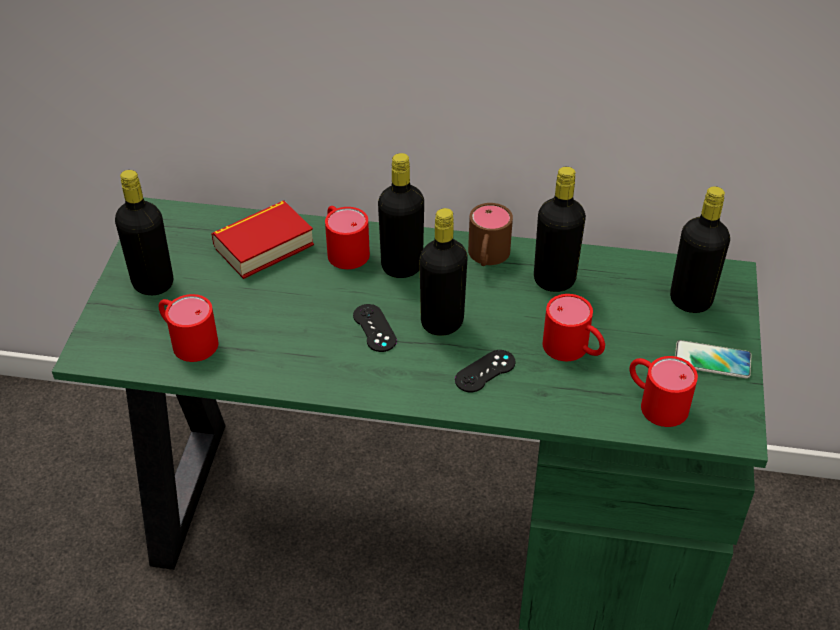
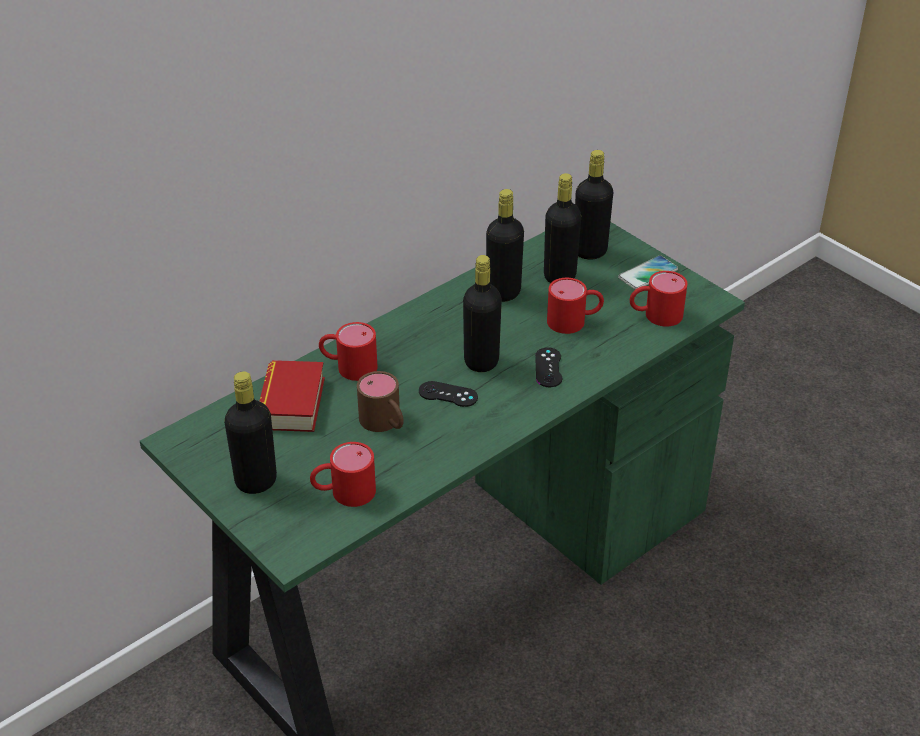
camera: 50 degrees left, 5 degrees down
black bottle [378,153,424,278] -> black bottle moved to [544,173,581,283]
brown mug [468,203,513,266] -> brown mug moved to [357,371,404,432]

